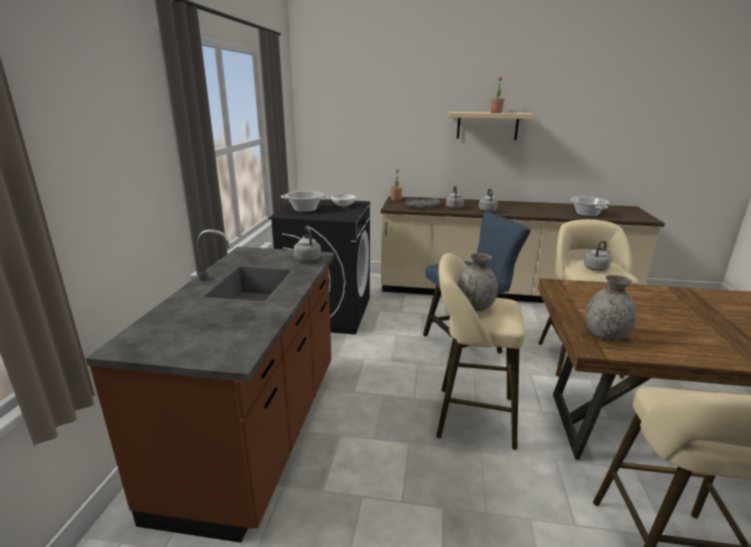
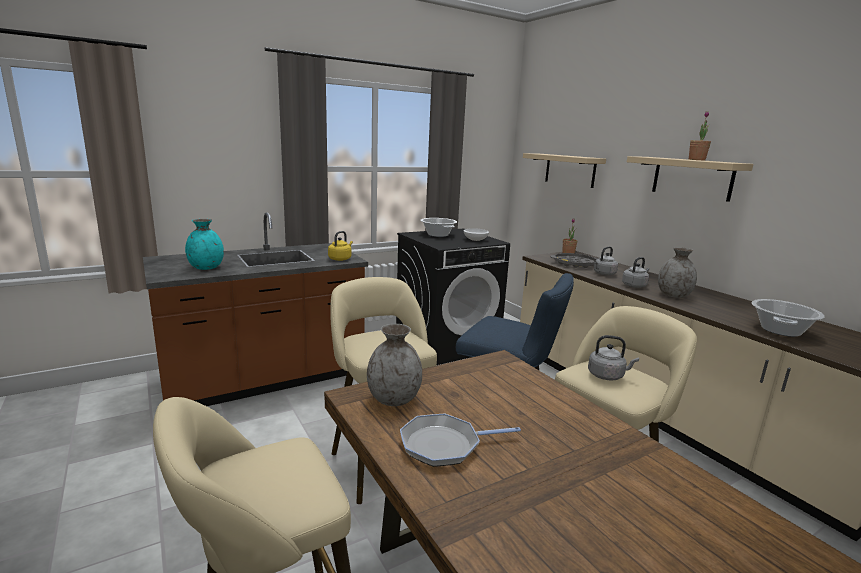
camera: 50 degrees right, 5 degrees down
grey kettle [294,227,321,262] -> yellow kettle [328,231,353,261]
grey vase [457,253,498,311] -> grey vase moved to [658,247,697,298]
none -> turquoise vase [185,219,224,270]
none -> frying pan [400,414,521,467]
none -> beige shelf [523,153,606,188]

